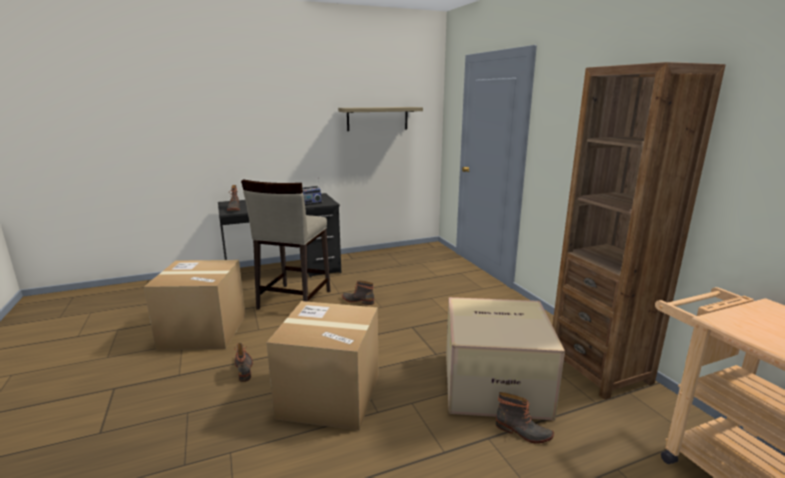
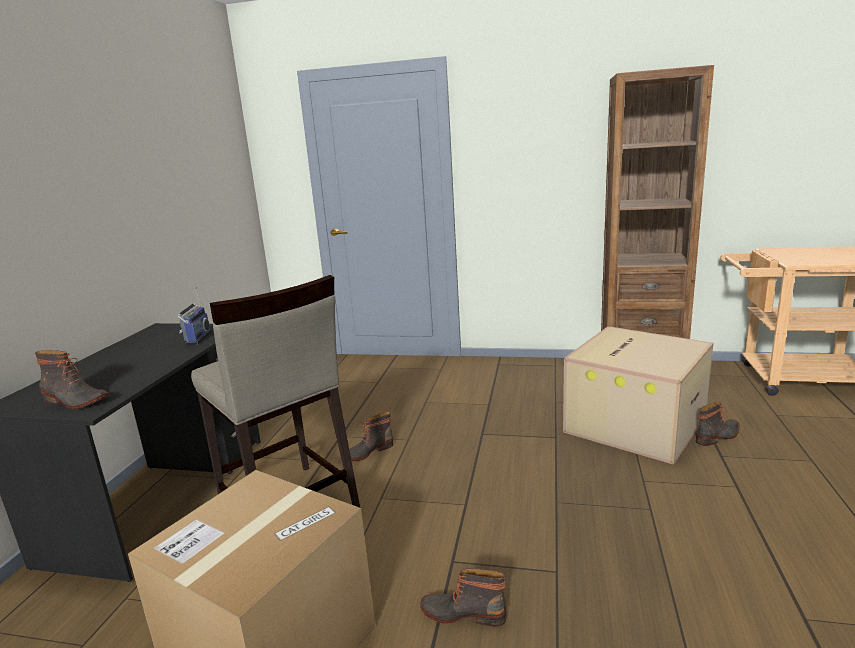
camera: 55 degrees left, 0 degrees up
cardboard box [266,301,379,431] -> none
shelf [338,107,423,131] -> none

